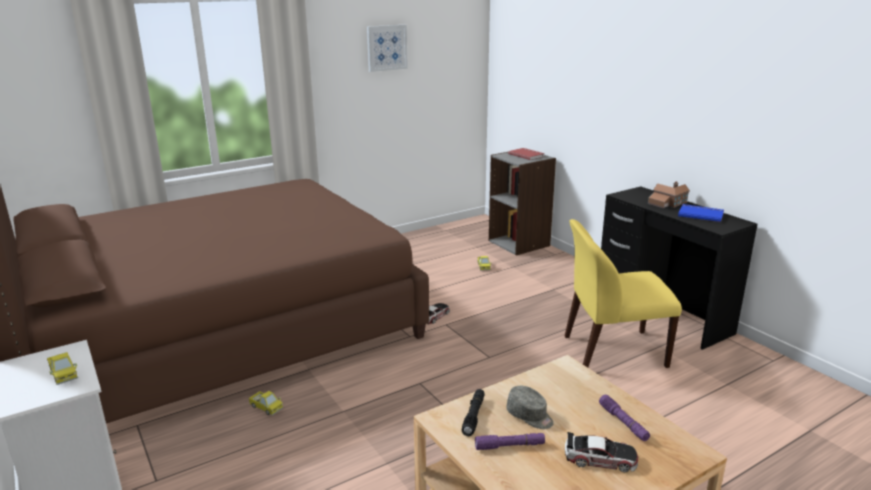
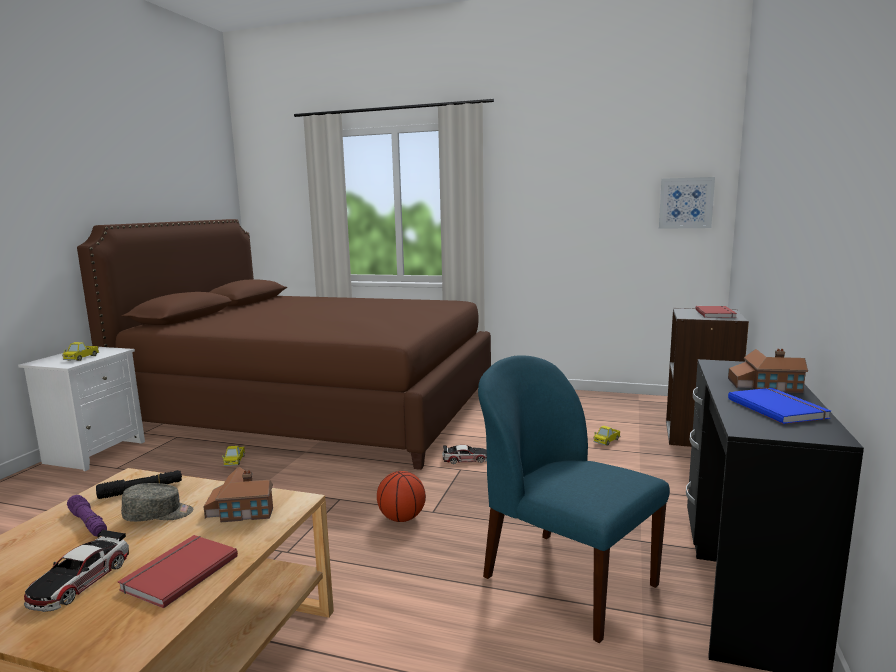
camera: 50 degrees right, 10 degrees down
picture [367,25,408,72] -> picture moved to [659,177,715,229]
grey cap [506,386,554,429] -> grey cap turned 105 degrees counterclockwise [121,483,193,522]
yellow chair [565,219,682,368] -> blue chair [478,355,670,643]
toy car [565,432,638,472] -> toy car turned 45 degrees clockwise [24,529,129,612]
purple flashlight [599,395,650,441] -> red book [118,535,238,609]
none -> toy house [203,466,273,523]
none -> basketball [377,471,426,522]

